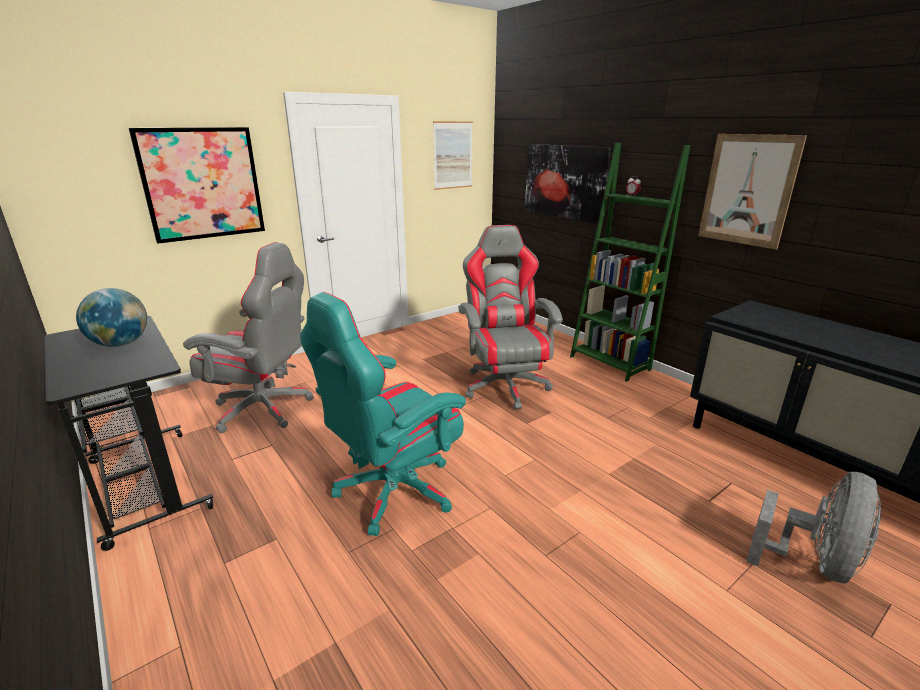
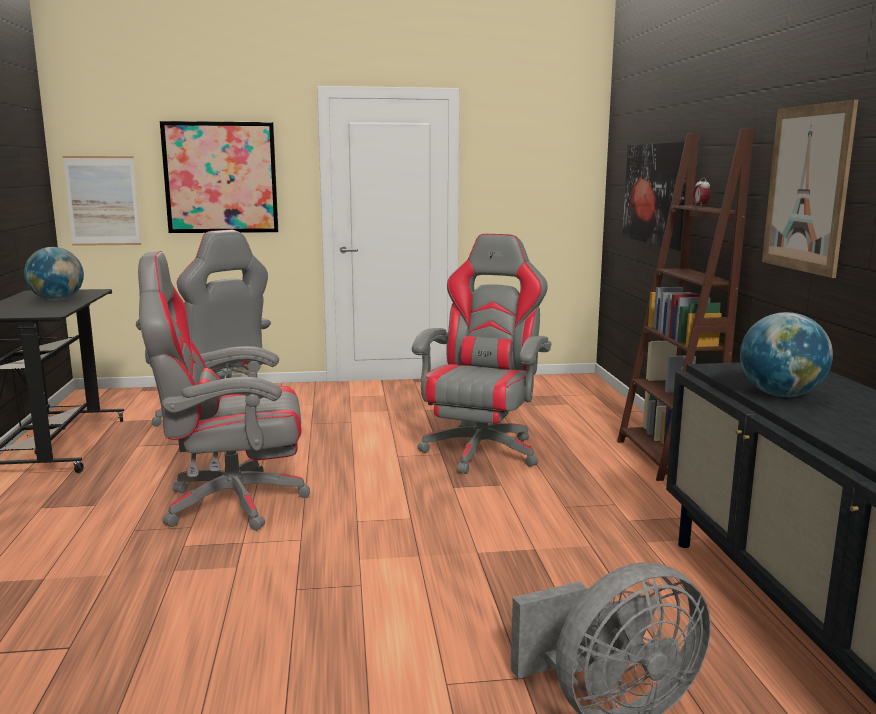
camera: 30 degrees right, 10 degrees down
turquoise office chair [300,292,466,536] -> grey office chair [138,251,310,531]
picture [433,121,473,190] -> picture moved to [63,156,141,246]
green bookcase [570,143,690,382] -> brown bookcase [617,128,754,481]
none -> globe [740,312,833,397]

